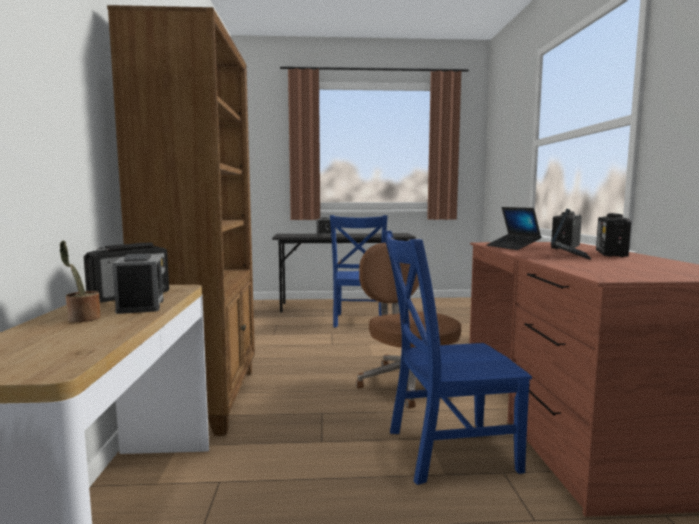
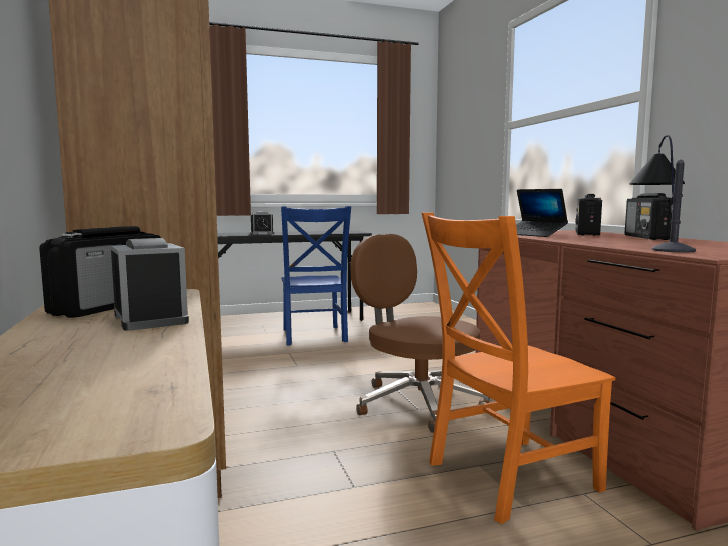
camera: 15 degrees left, 0 degrees up
potted plant [59,241,101,322] -> none
blue chair [383,231,532,485] -> orange chair [422,212,616,524]
laptop [551,209,591,259] -> none
none -> table lamp [629,135,696,252]

